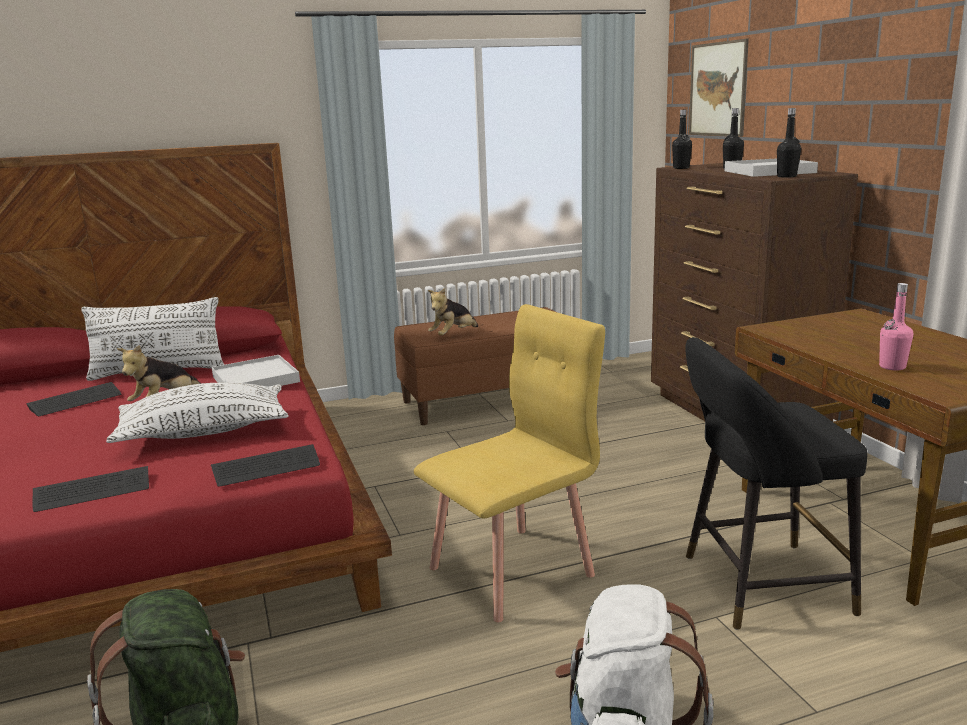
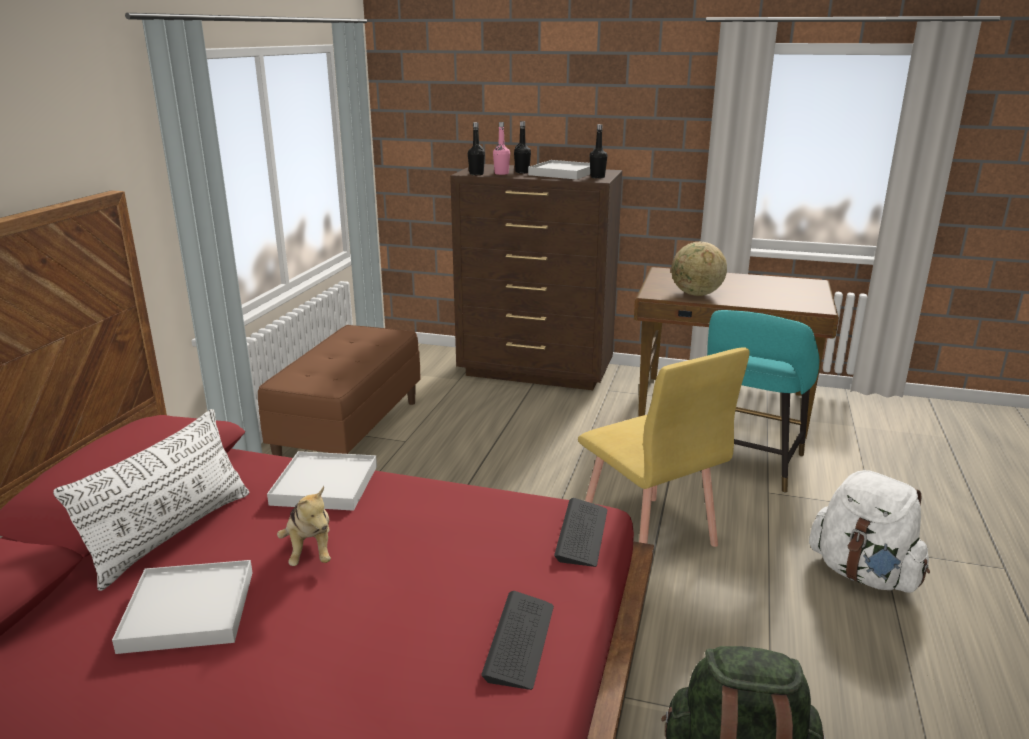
camera: 55 degrees left, 5 degrees up
keyboard [26,382,121,416] -> white tray [112,560,253,654]
white pillow [106,383,289,443] -> none
yellow chair [414,304,605,622] -> yellow chair turned 150 degrees clockwise [578,347,750,547]
plush toy [428,288,478,335] -> none
black stool [685,337,867,630] -> turquoise stool [707,310,819,493]
picture [689,39,749,137] -> none
pink bottle [879,283,913,370] -> pink bottle moved to [493,122,510,175]
none -> globe [671,242,727,296]

